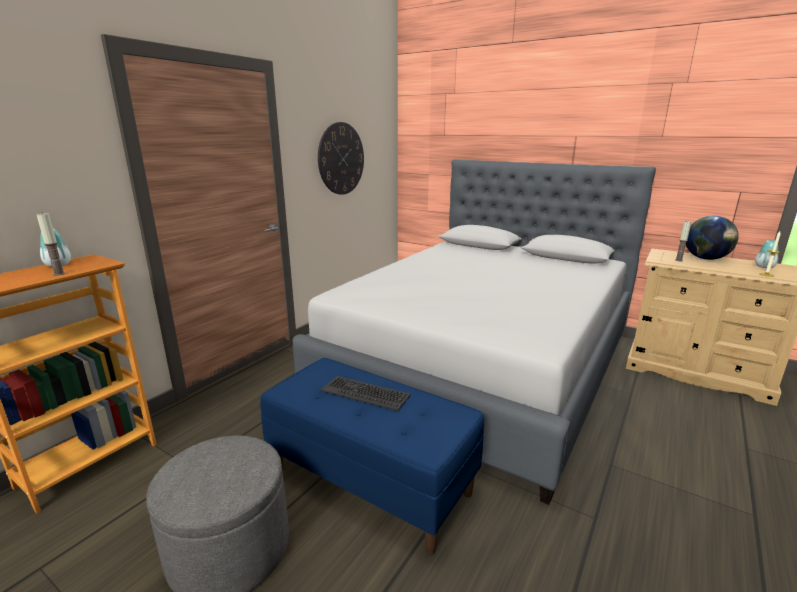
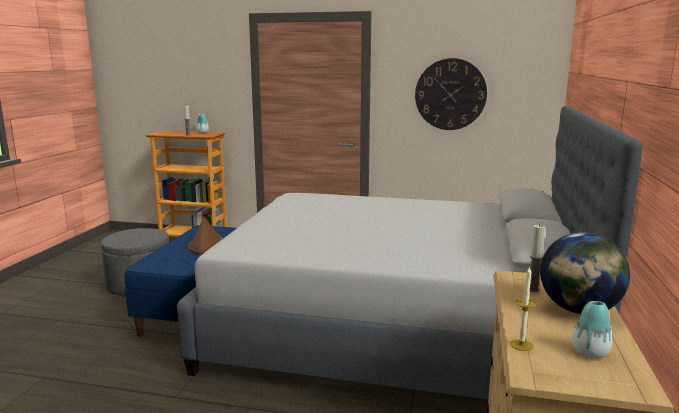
camera: 70 degrees right, 5 degrees down
keyboard [321,376,411,411] -> brown hat [188,216,222,254]

